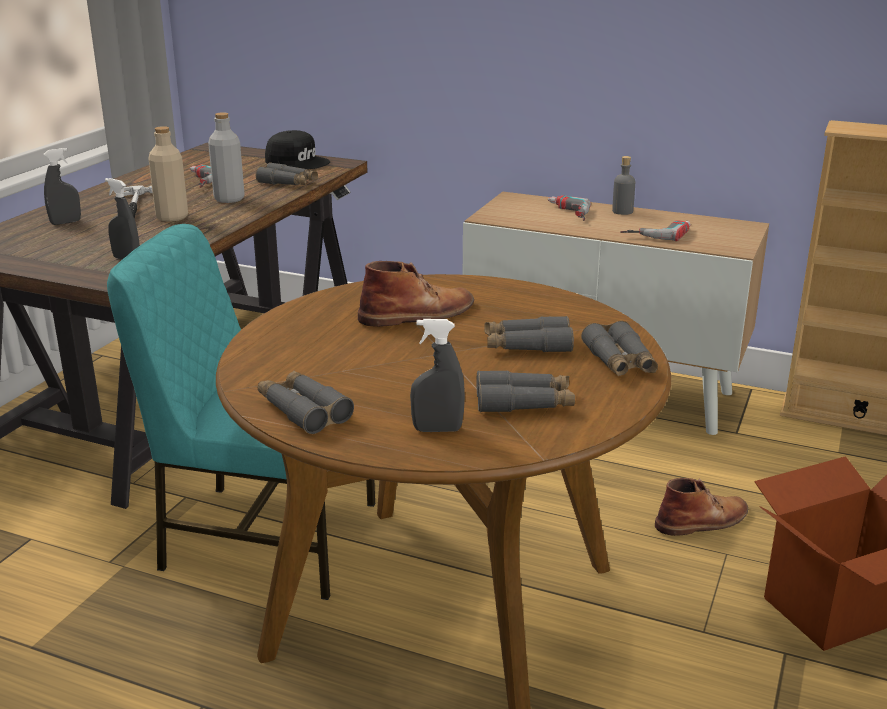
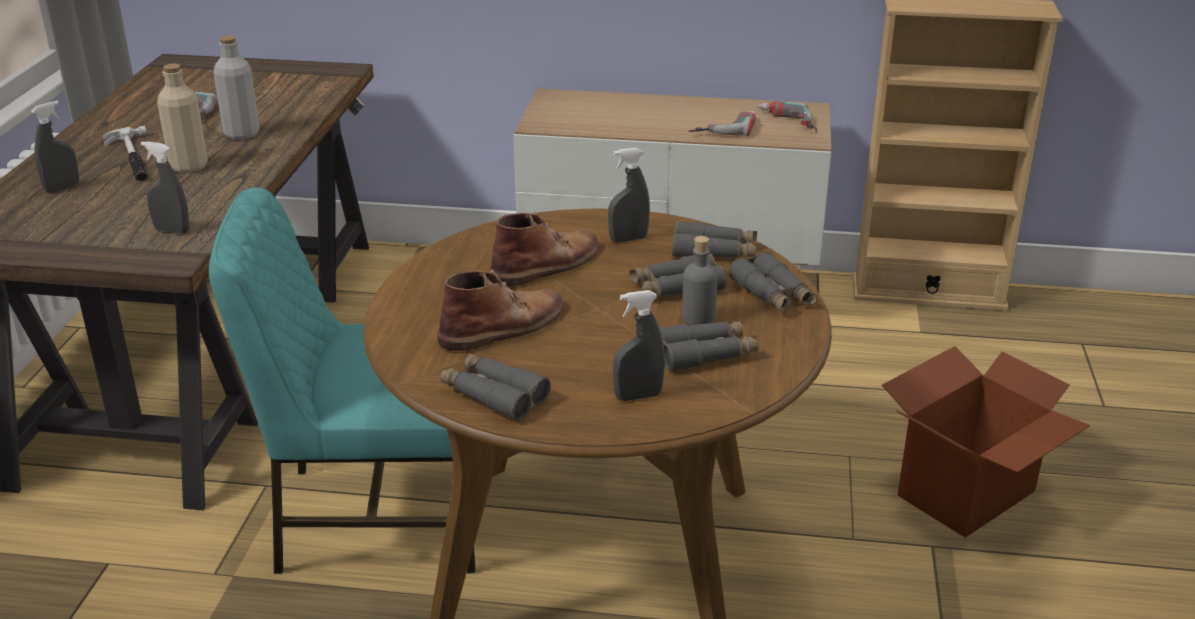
camera: 15 degrees left, 5 degrees up
grey binoculars [256,162,318,185] -> grey binoculars moved to [672,221,757,258]
black cap [265,130,330,169] -> none
power drill [548,195,591,221] -> power drill moved to [758,101,817,132]
grey bottle [612,156,635,215] -> grey bottle moved to [682,236,718,325]
brown boot [655,478,748,536] -> brown boot moved to [437,270,564,351]
none -> grey spray bottle [608,148,650,242]

